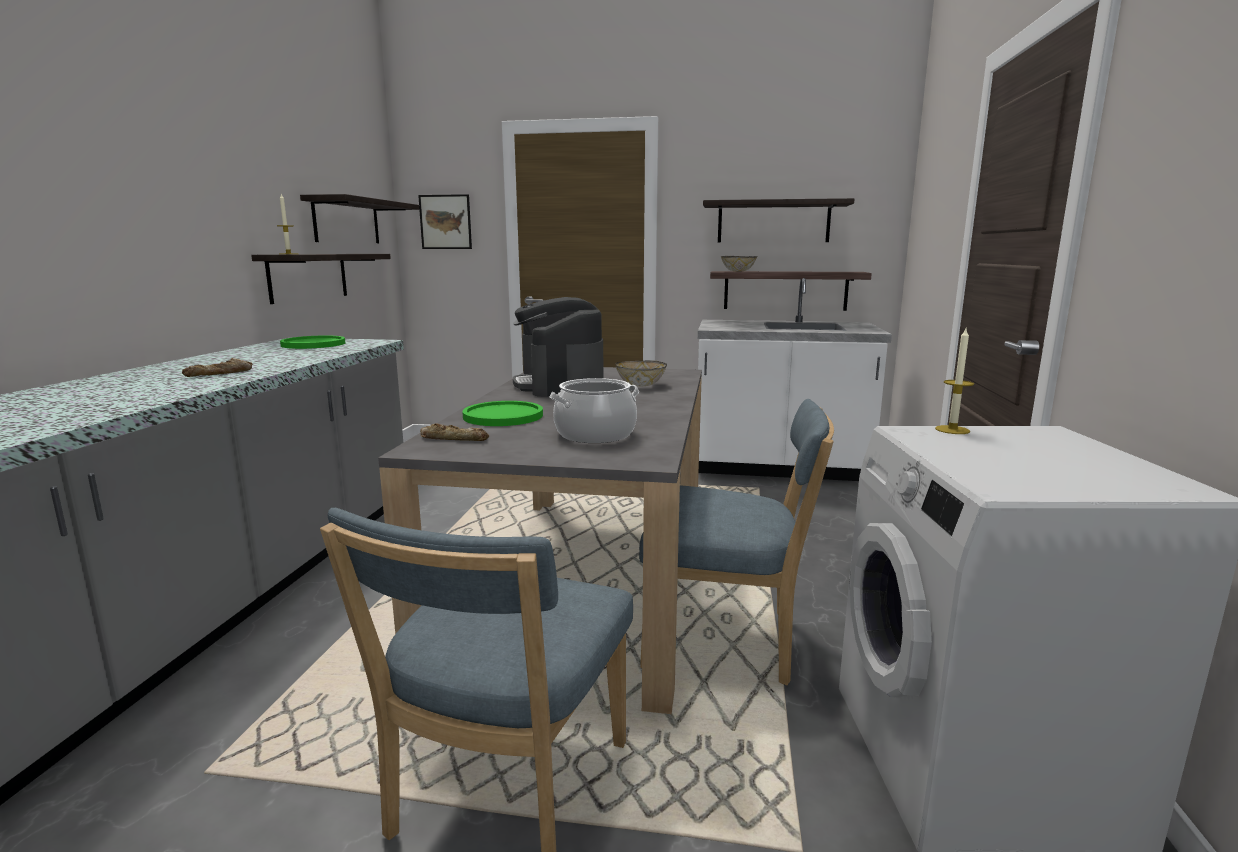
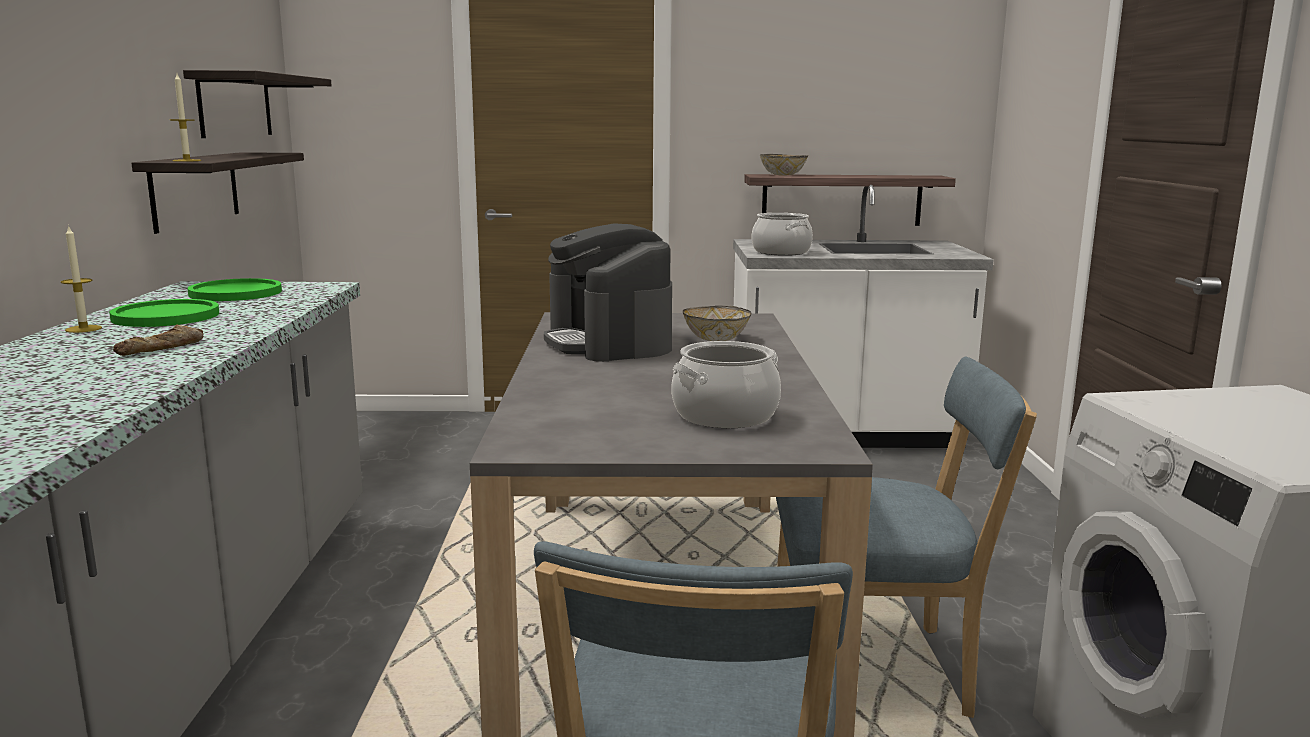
camera: 10 degrees left, 0 degrees up
picture [418,194,472,249] -> none
bread [420,423,489,441] -> none
green plate [463,401,543,426] -> green plate moved to [109,299,219,327]
shelf [703,198,854,242] -> none
candle [935,329,974,434] -> candle moved to [61,225,102,333]
none -> cooking pot [752,213,813,256]

